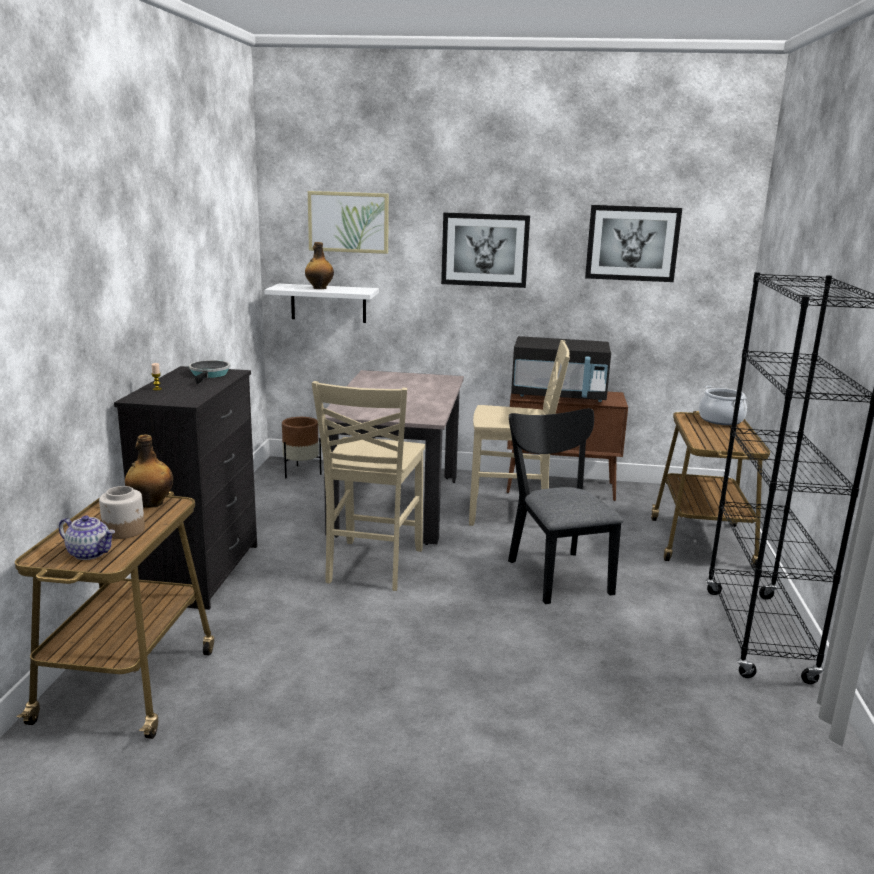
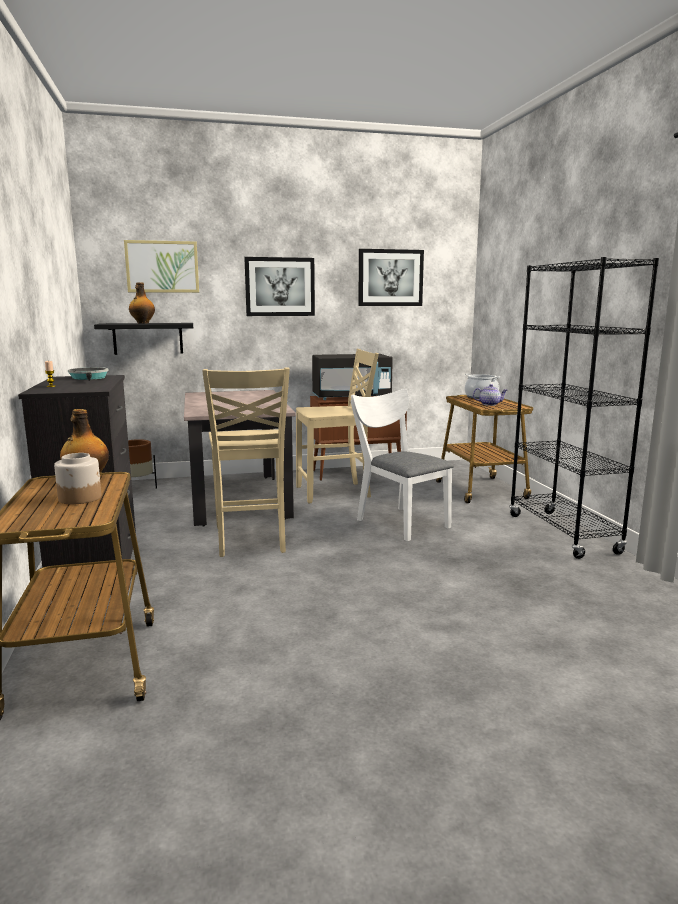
camera: 20 degrees left, 5 degrees down
teapot [59,515,115,560] -> teapot moved to [473,384,507,406]
white shelf [264,284,379,323] -> black shelf [94,323,193,355]
black chair [508,408,623,604] -> white chair [351,389,454,541]

